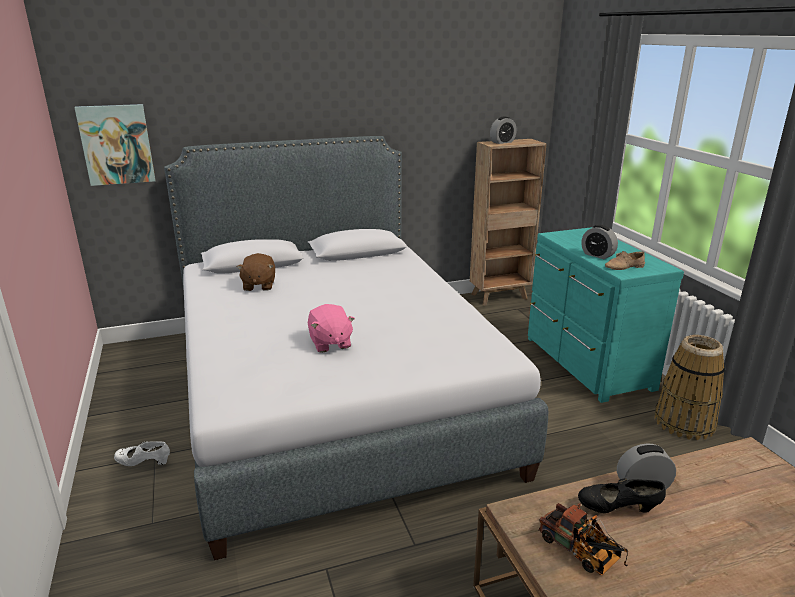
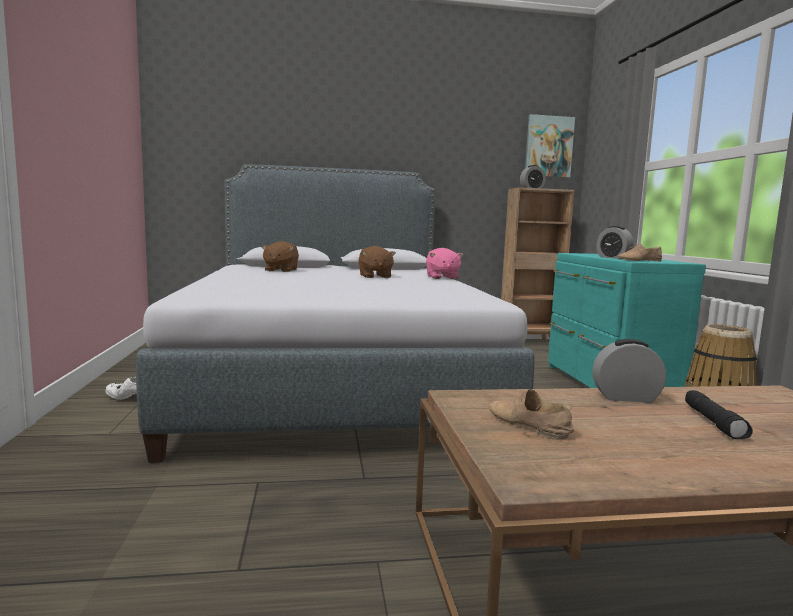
camera: 10 degrees right, 15 degrees down
picture [74,104,155,186] -> picture moved to [525,114,575,178]
pink plush toy [308,304,355,353] -> pink plush toy moved to [426,248,463,279]
toy truck [539,503,628,575] -> beige shoe [489,389,574,440]
black shoe [578,478,666,513] -> none
none -> brown plush toy [358,246,396,278]
none -> black flashlight [685,390,753,439]

